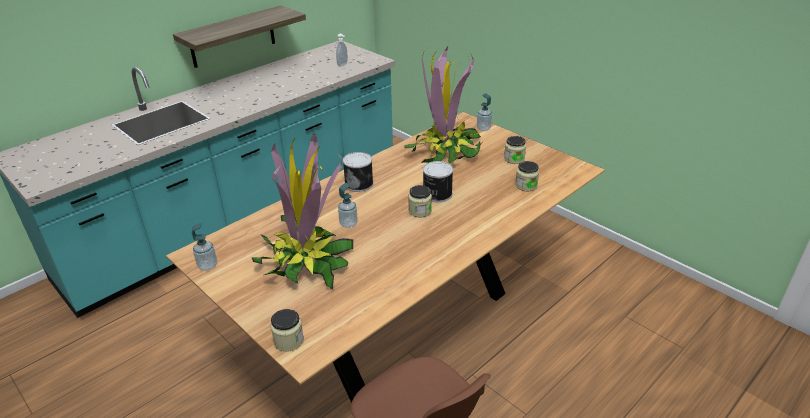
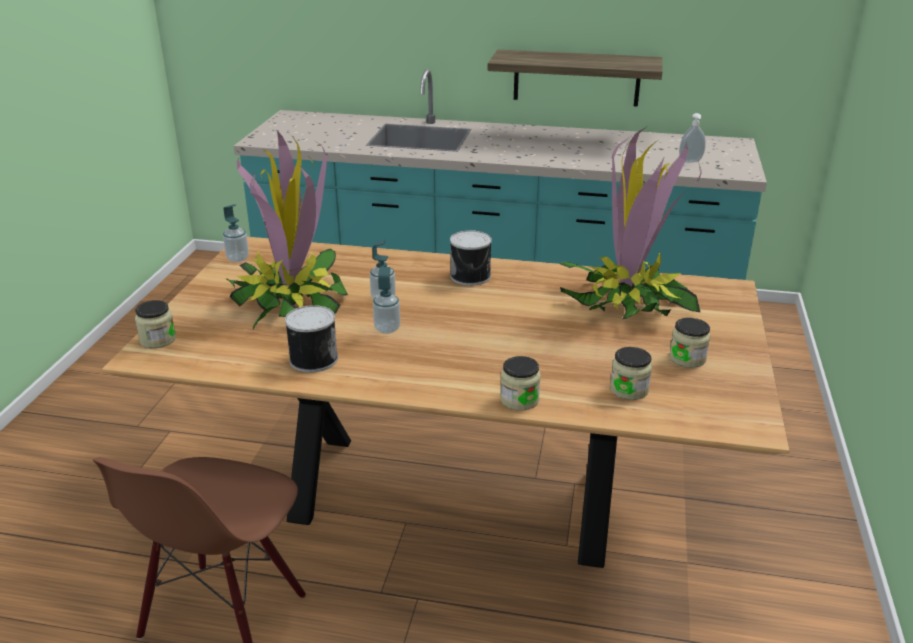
camera: 55 degrees right, 5 degrees down
jar [408,185,432,217] -> jar moved to [500,356,541,411]
can [423,161,453,202] -> can moved to [285,305,338,373]
soap dispenser [477,93,492,131] -> soap dispenser moved to [373,267,400,334]

